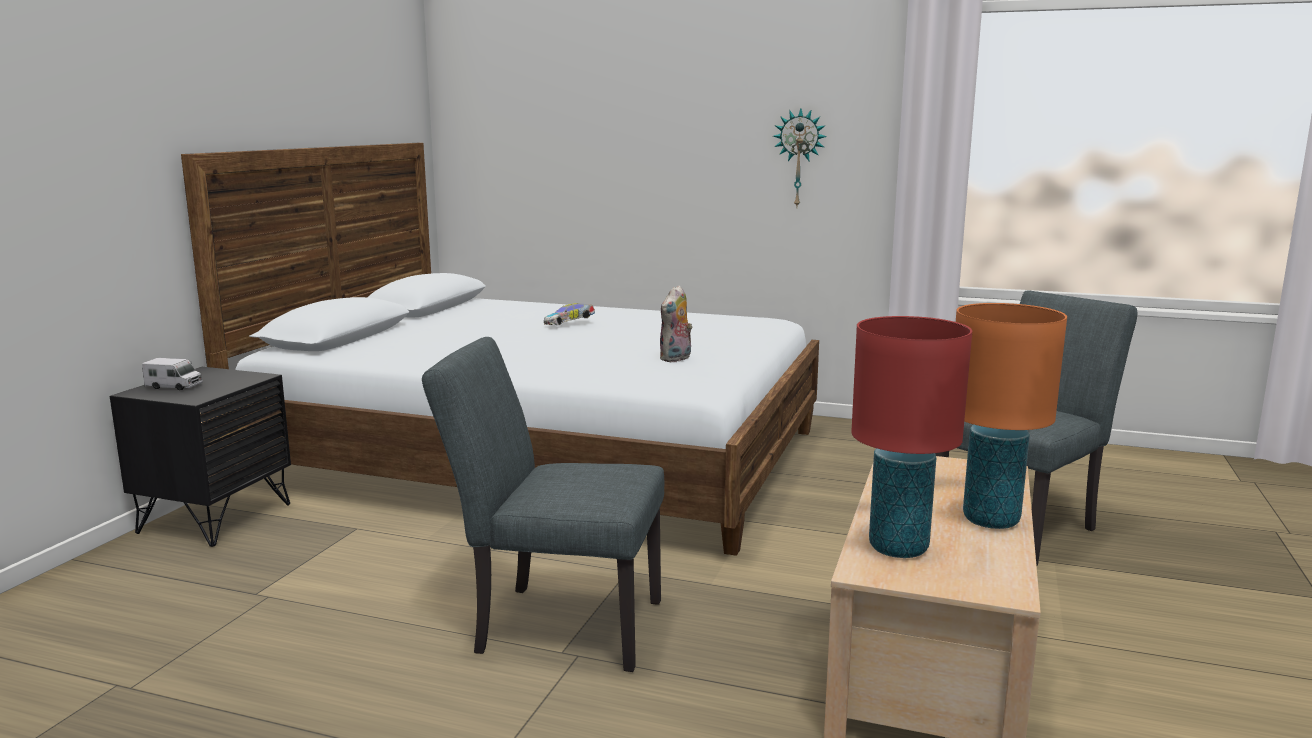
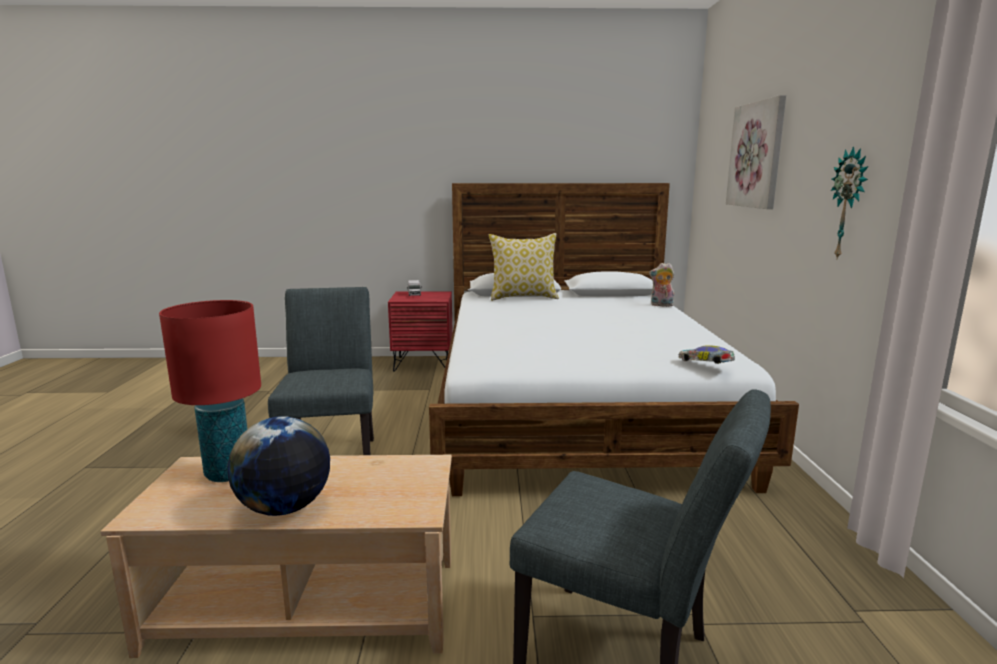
camera: 70 degrees right, 0 degrees up
black nightstand [110,367,291,547] -> red nightstand [388,291,453,372]
toy car [544,303,595,325] -> toy car moved to [678,345,735,364]
plush toy [660,285,693,362] -> plush toy moved to [649,263,674,307]
orange table lamp [956,303,1067,529] -> globe [228,416,330,516]
none -> pillow [489,233,559,301]
none -> picture [726,95,786,209]

